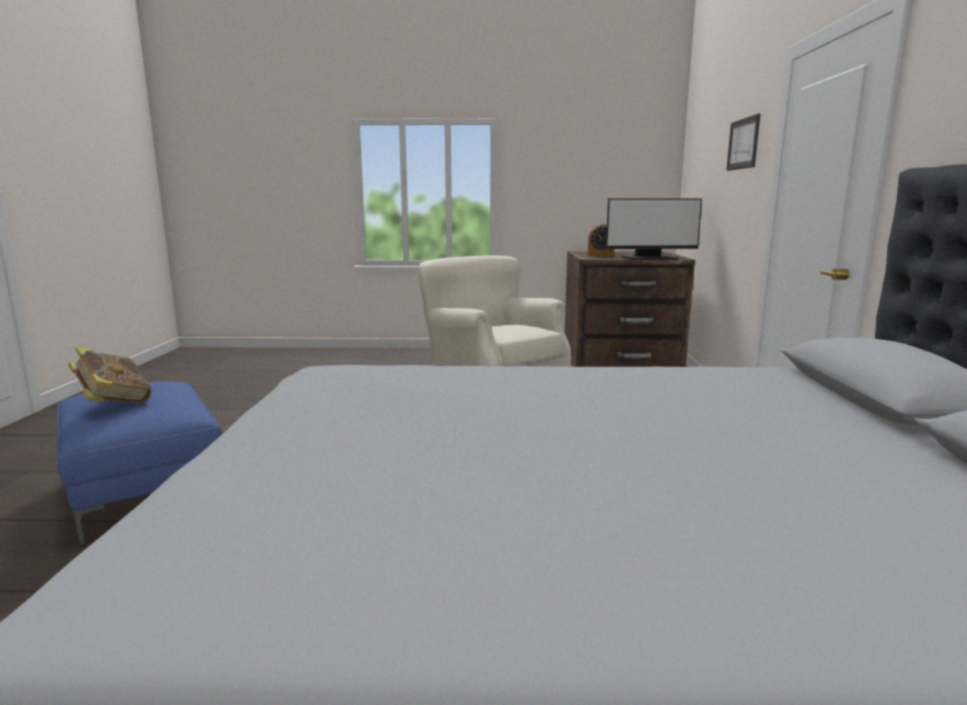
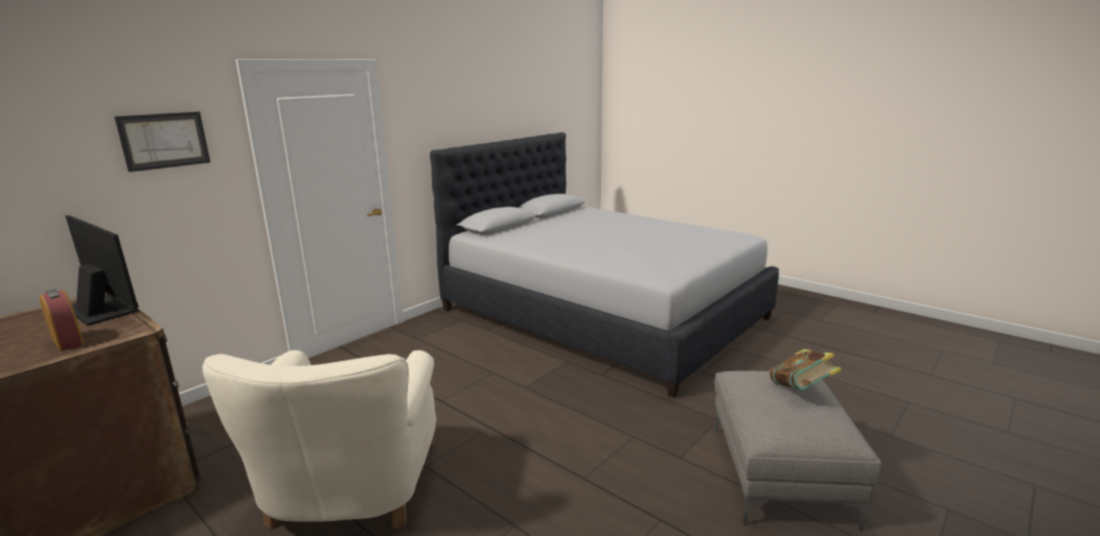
camera: 140 degrees left, 5 degrees up
blue ottoman [57,382,222,546] -> grey ottoman [714,371,881,531]

